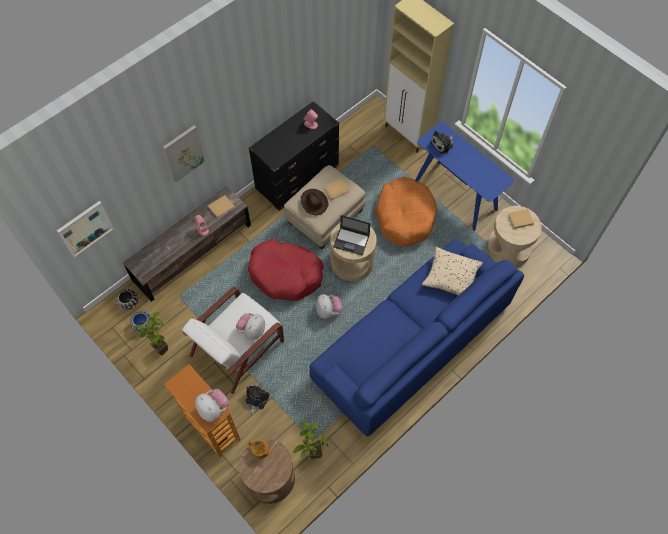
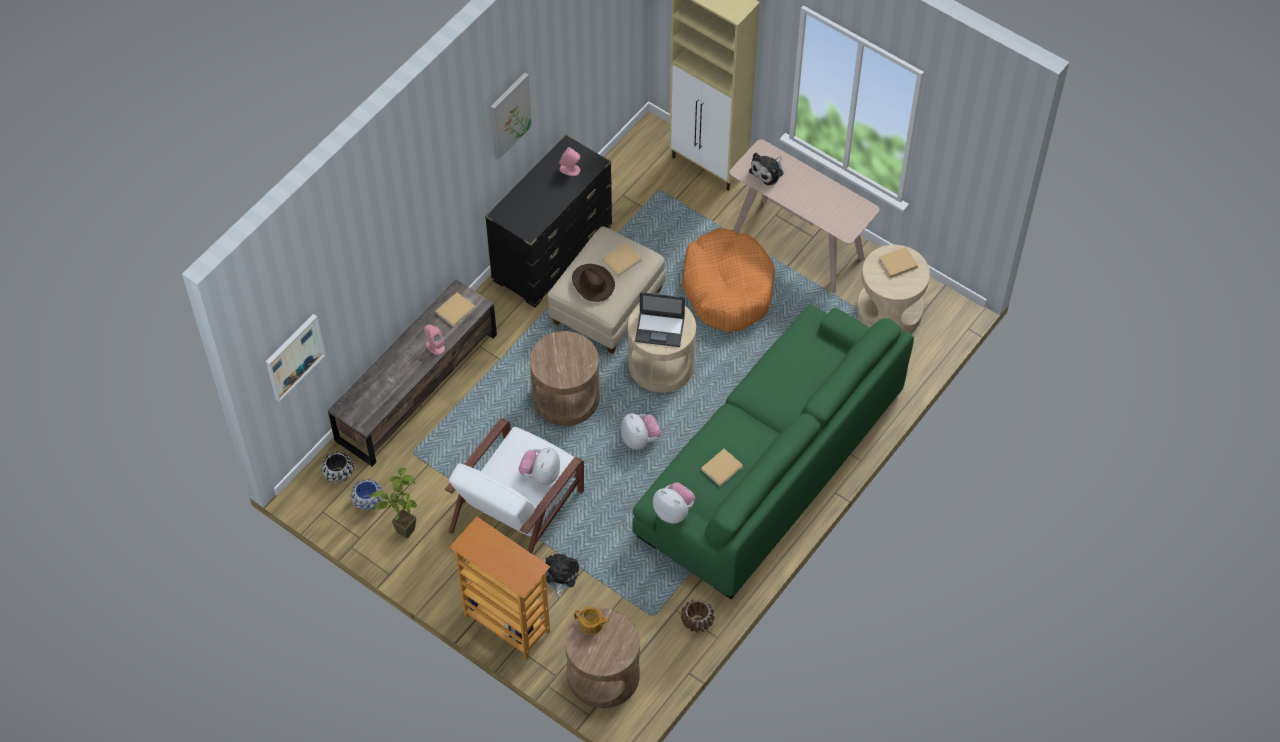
camera: 10 degrees left, 5 degrees down
picture [163,125,205,182] -> picture moved to [491,73,532,159]
plush toy [195,389,229,422] -> plush toy moved to [653,482,695,524]
red dog bed [248,239,324,301] -> brown side table [530,331,600,426]
potted plant [293,421,329,459] -> none
blue sofa [309,239,524,437] -> green sofa [632,305,914,599]
blue console table [415,122,514,231] -> beige console table [730,140,879,293]
beige pillow [422,247,483,295] -> none
none -> brown planter [681,599,714,633]
none -> beige book [701,449,743,486]

